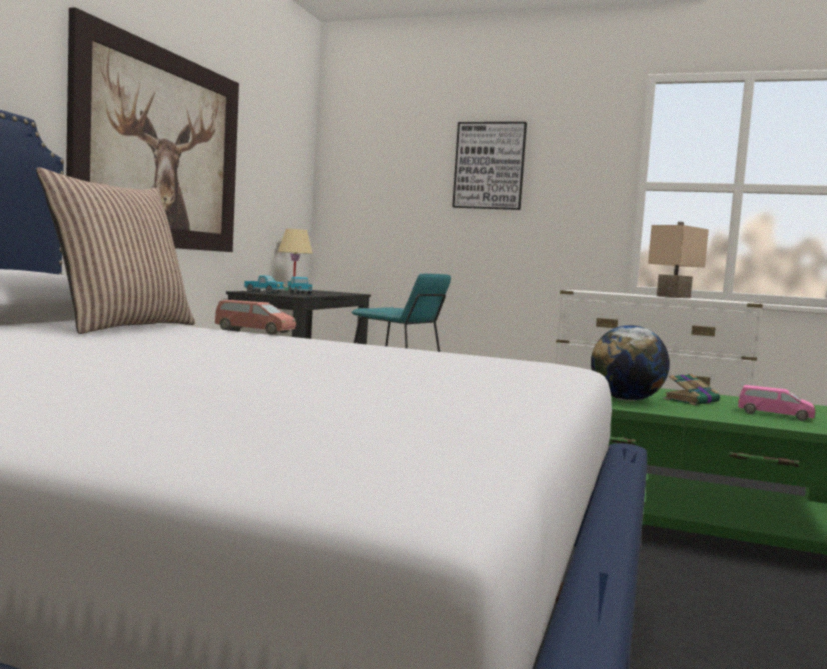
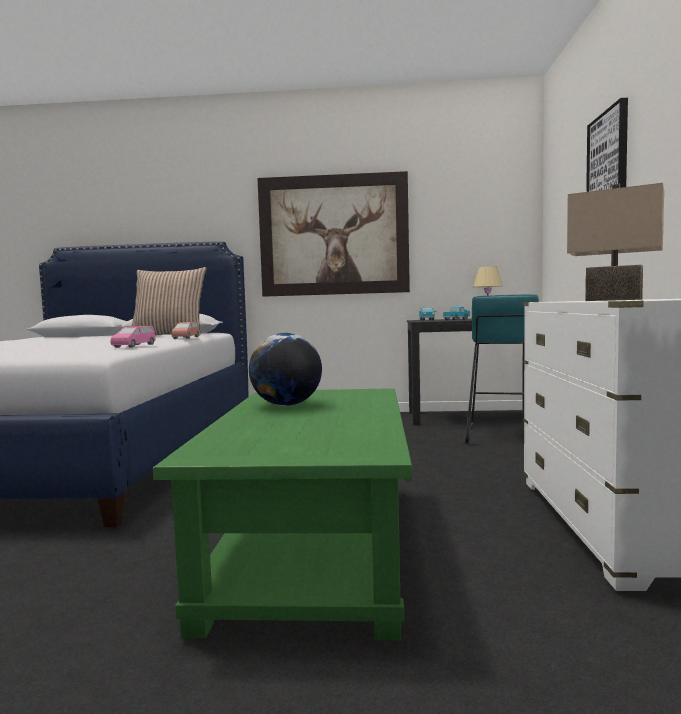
camera: 75 degrees right, 0 degrees up
book [663,373,720,405] -> none
pink toy car [738,385,816,421] -> pink toy car moved to [110,326,156,348]

